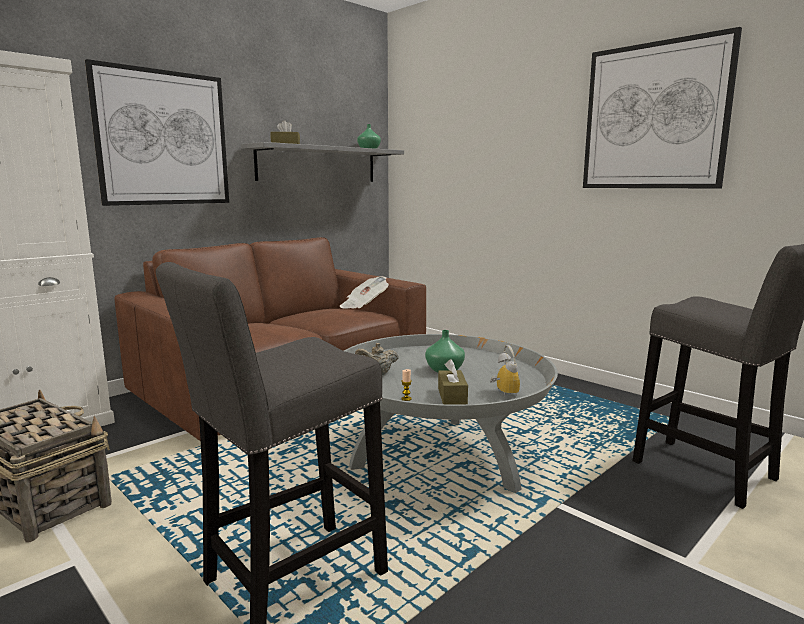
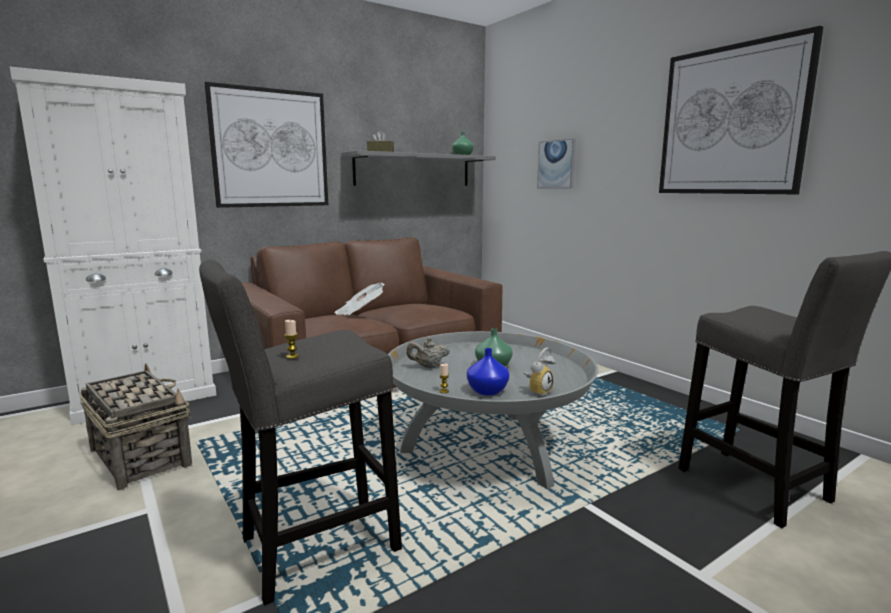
camera: 10 degrees right, 0 degrees up
newspaper [340,276,389,309] -> newspaper moved to [335,283,385,315]
brown tissue box [438,359,468,405] -> blue vase [467,348,509,396]
alarm clock [490,345,520,396] -> alarm clock turned 45 degrees clockwise [524,347,555,396]
none -> candle [284,320,299,359]
none -> picture [537,138,576,189]

